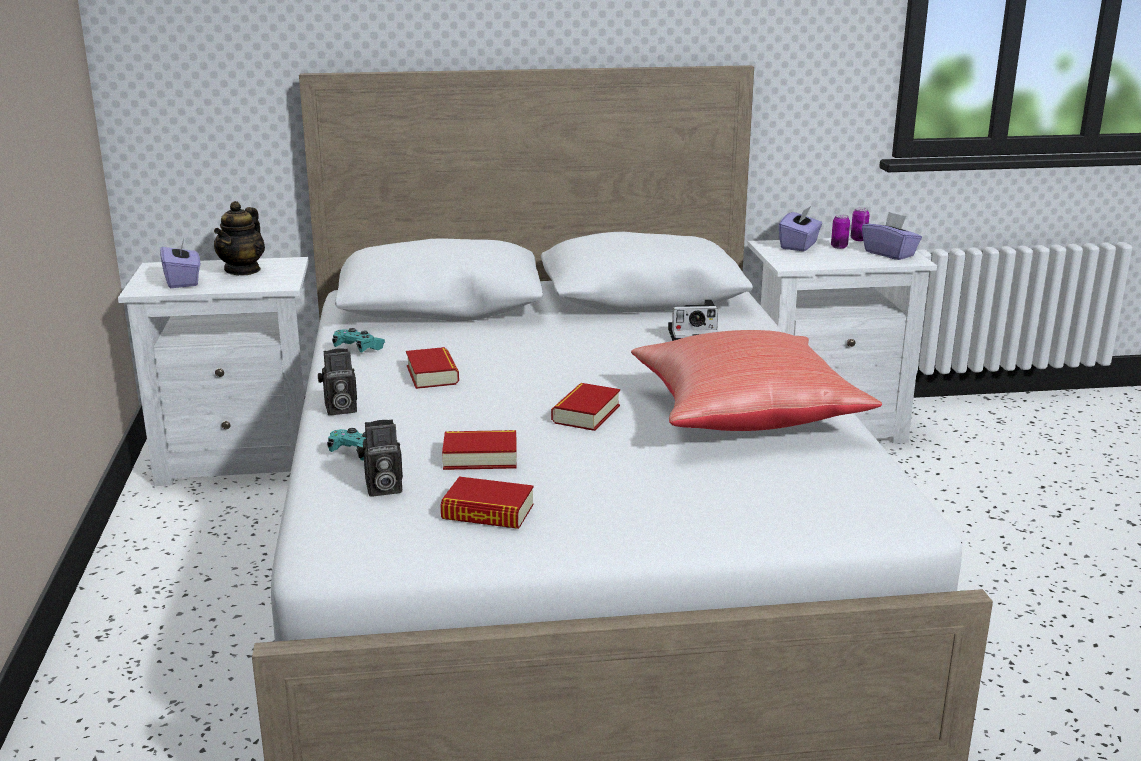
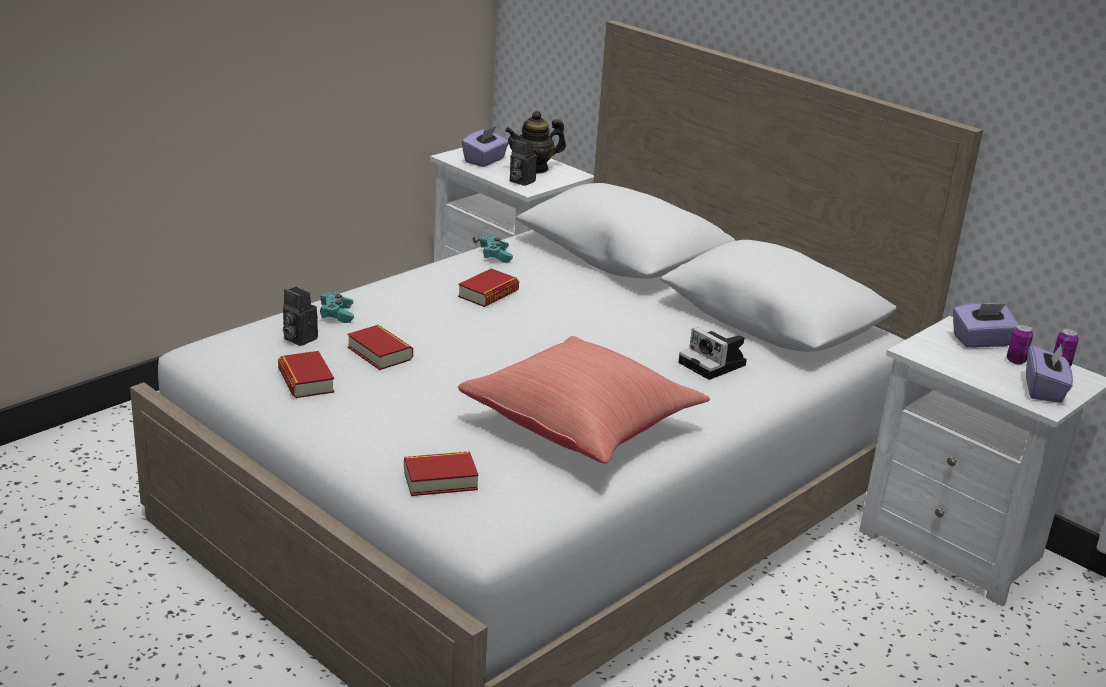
camera: 50 degrees right, 5 degrees up
camera [318,348,357,415] -> camera moved to [510,139,537,186]
book [551,383,620,431] -> book moved to [404,451,479,496]

